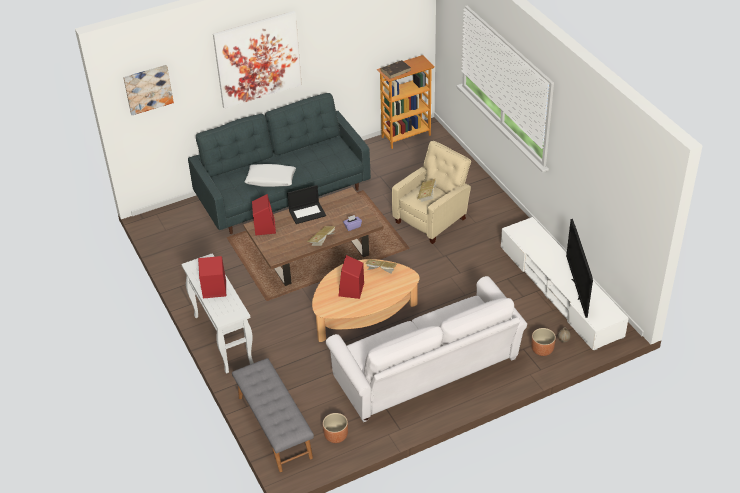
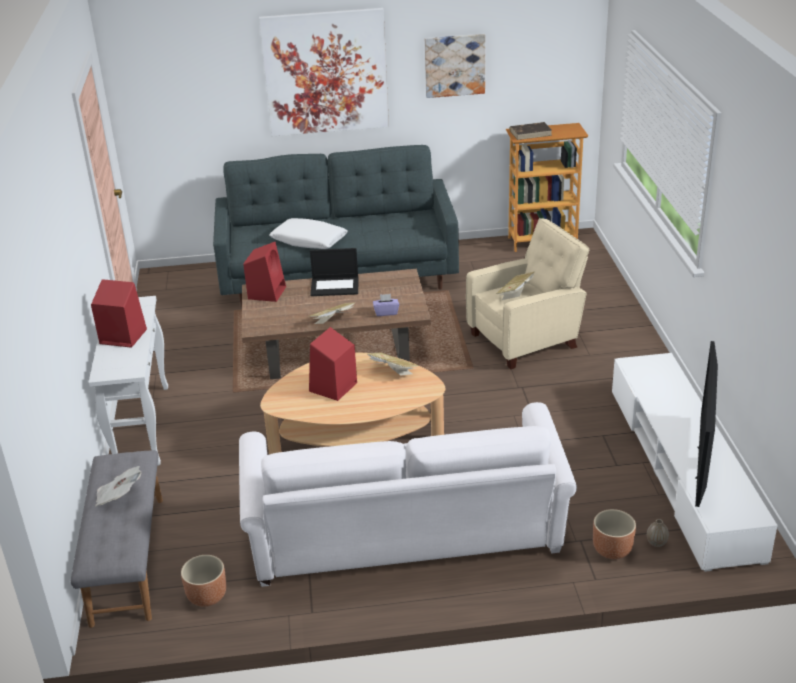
camera: 20 degrees right, 10 degrees down
picture [123,65,174,115] -> picture moved to [425,34,485,98]
none -> newspaper [95,466,142,507]

